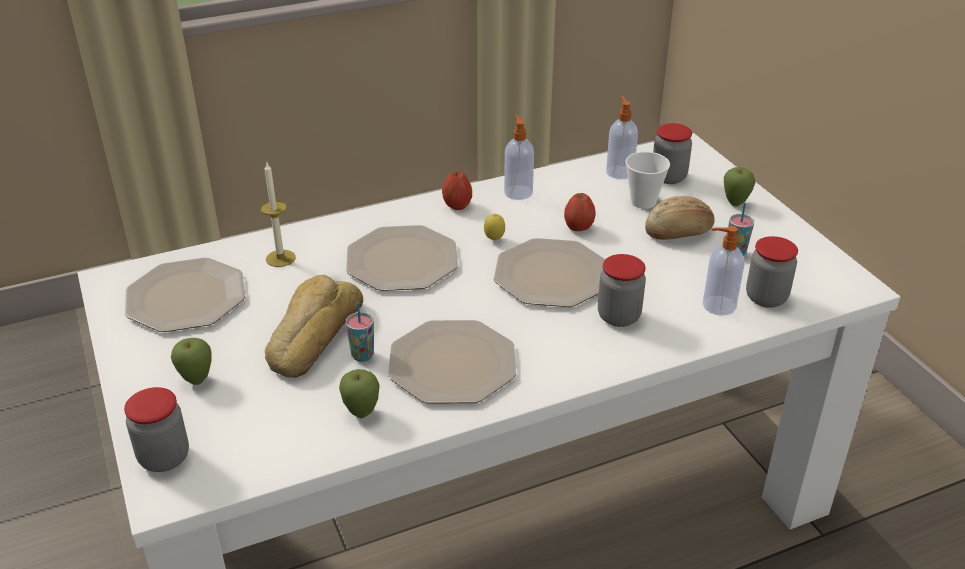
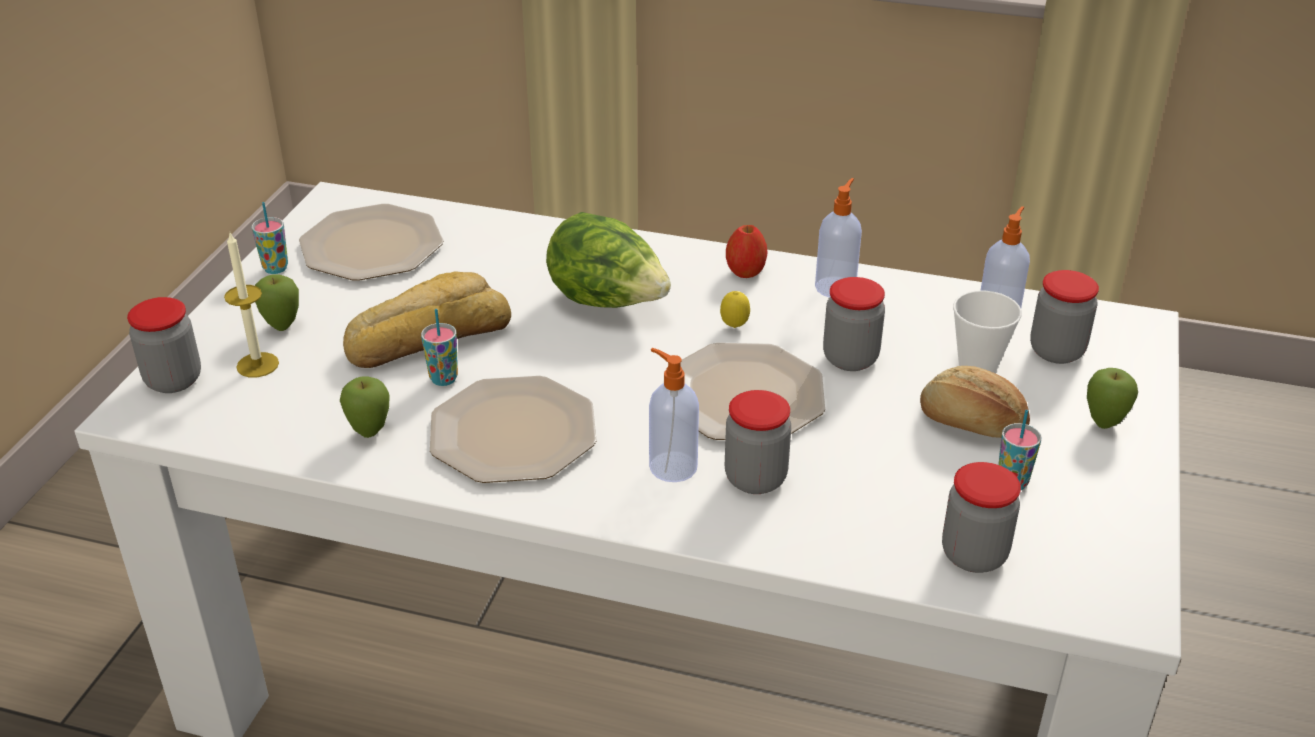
camera: 40 degrees right, 0 degrees up
candle [260,163,296,267] -> candle moved to [224,233,279,377]
plate [346,225,458,291] -> lettuce [546,212,671,308]
apple [564,193,596,231] -> jar [823,277,885,371]
soap dispenser [703,226,744,316] -> soap dispenser moved to [649,348,699,482]
none -> cup [252,202,288,274]

